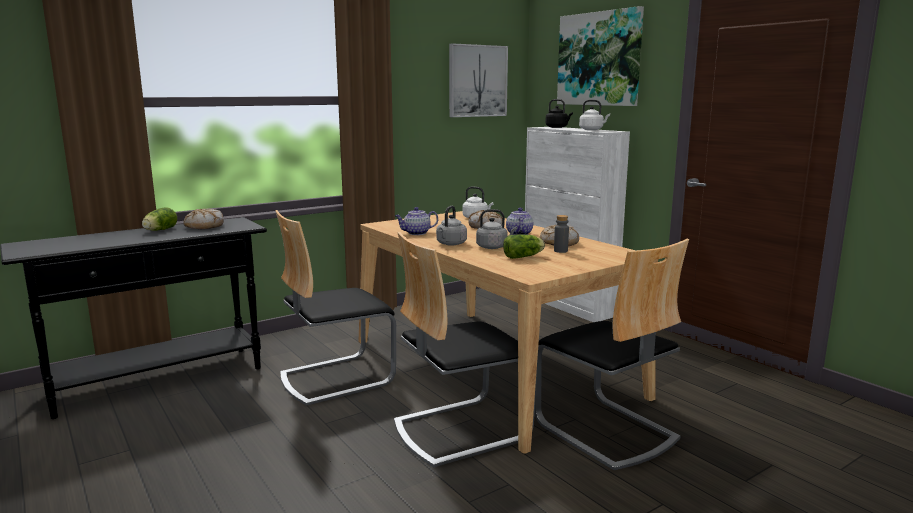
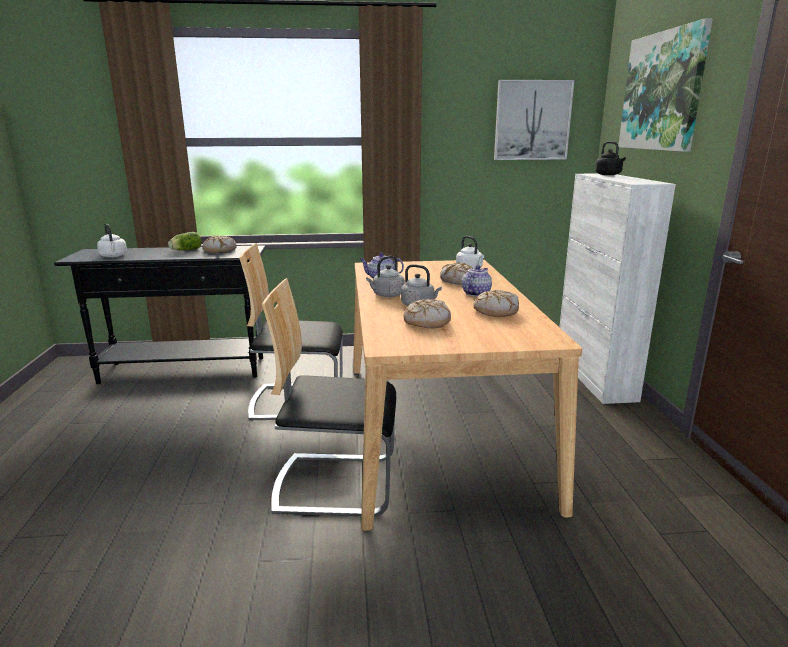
camera: 30 degrees right, 5 degrees up
lettuce [503,234,545,259] -> bread [404,299,451,328]
chair [535,239,689,470] -> none
grey bottle [554,215,569,253] -> none
white kettle [579,100,610,130] -> white kettle moved to [97,223,127,257]

